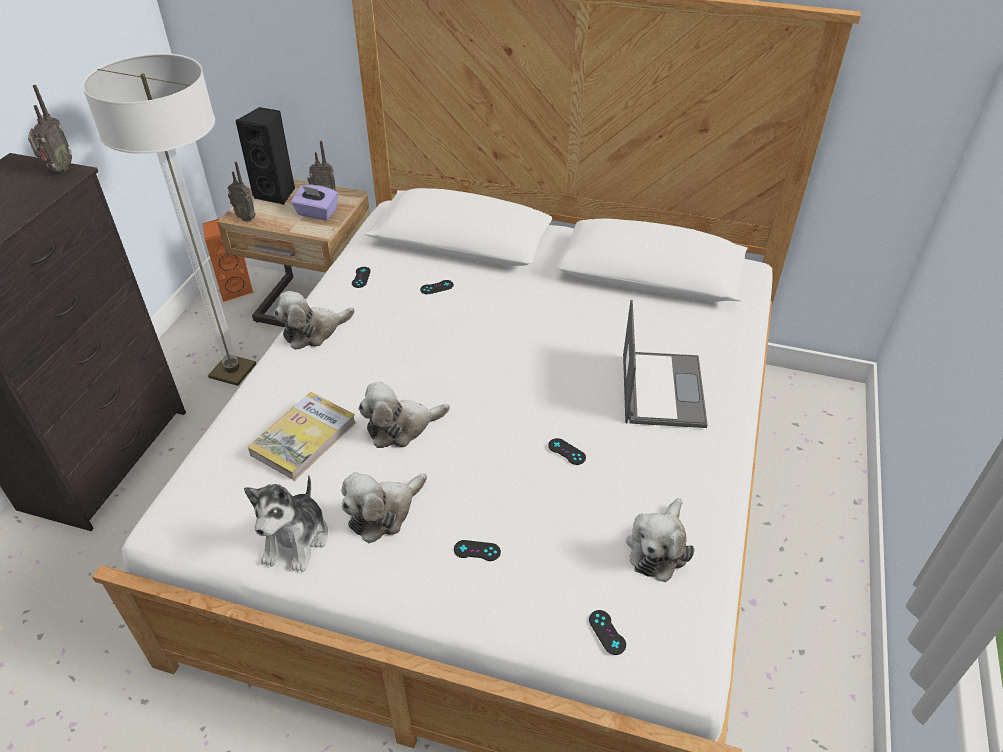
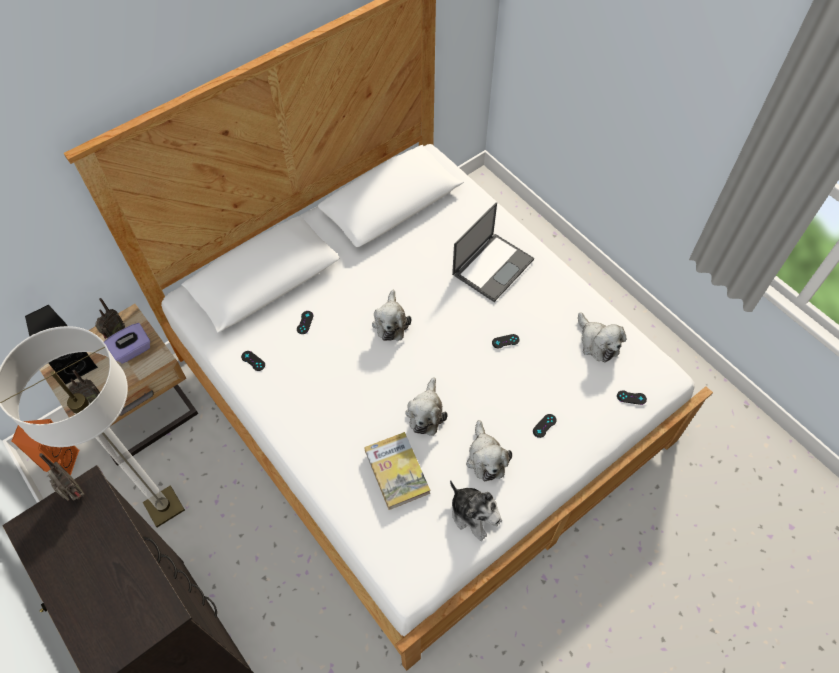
camera: 55 degrees left, 15 degrees up
plush toy [274,291,355,350] -> plush toy moved to [372,290,411,341]
laptop [623,300,708,428] -> laptop turned 90 degrees clockwise [452,202,534,302]

